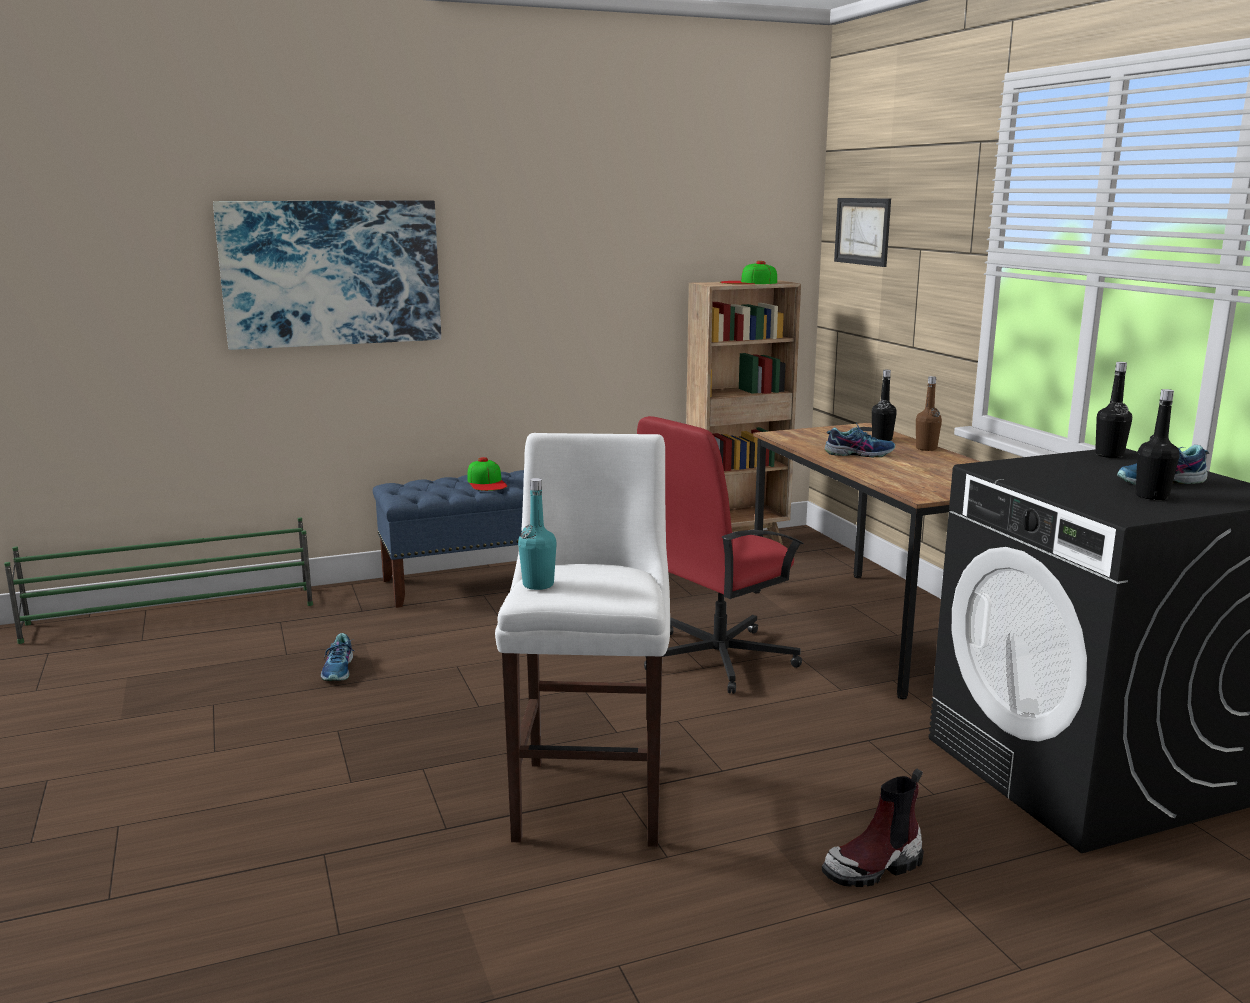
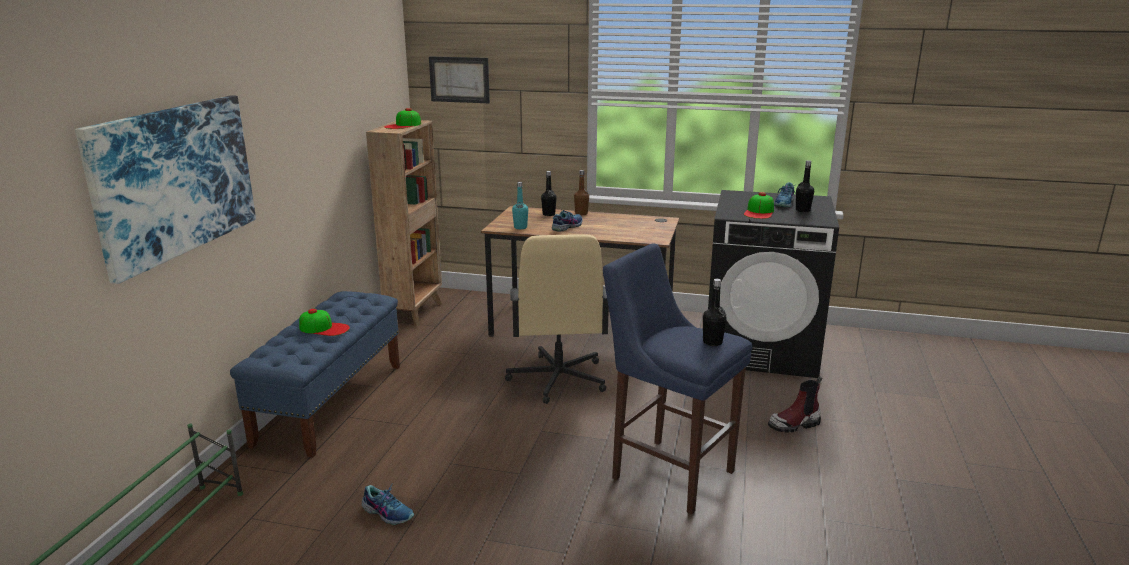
camera: 55 degrees left, 5 degrees up
white stool [495,433,670,847] -> blue stool [603,243,752,514]
turquoise bottle [518,478,557,590] -> turquoise bottle moved to [512,182,528,229]
red office chair [637,416,804,694] -> beige office chair [505,234,609,404]
boot [822,769,924,887] -> boot turned 60 degrees clockwise [768,376,822,433]
black bottle [1095,362,1132,458] -> black bottle moved to [703,279,727,346]
none -> cap [744,192,774,219]

